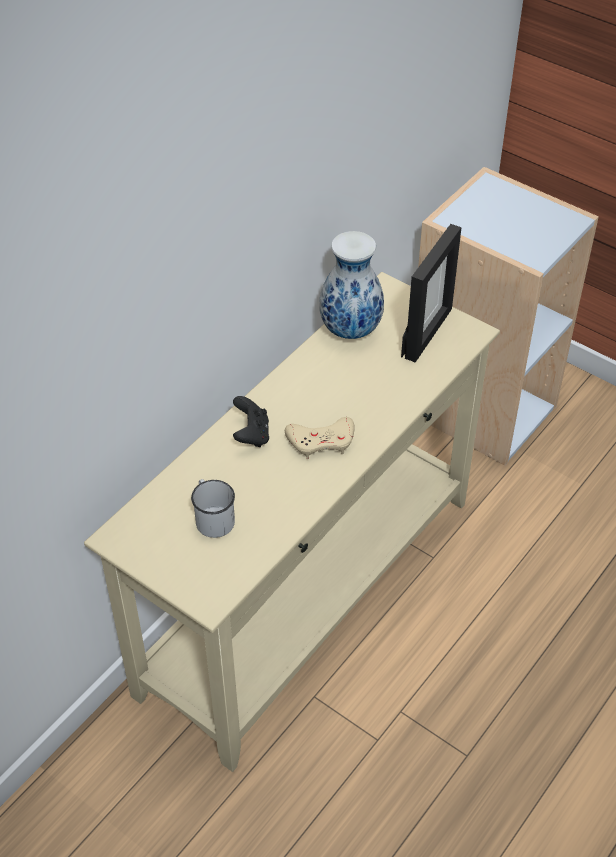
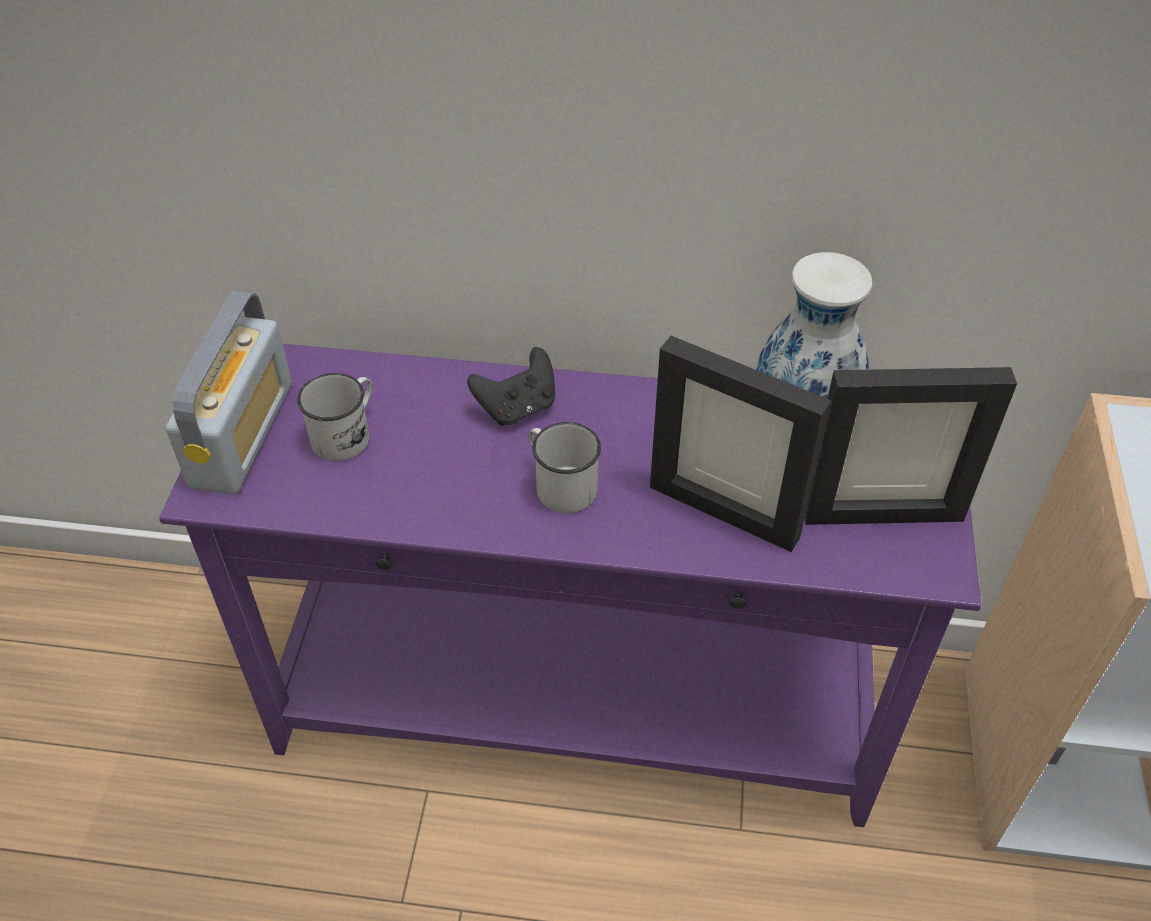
camera: 60 degrees right, 0 degrees up
beige console table [84,272,500,772] -> purple console table [159,344,981,827]
beige game controller [285,417,355,459] -> white mug [529,422,601,513]
none -> radio [166,291,292,495]
none -> picture frame [650,336,831,552]

